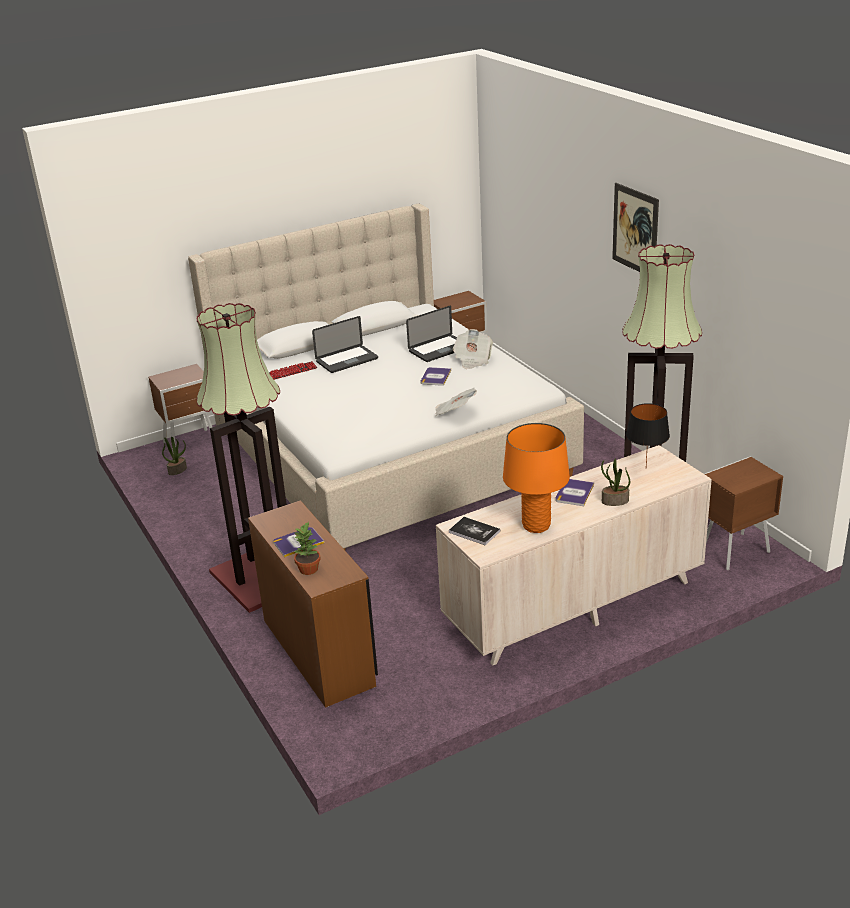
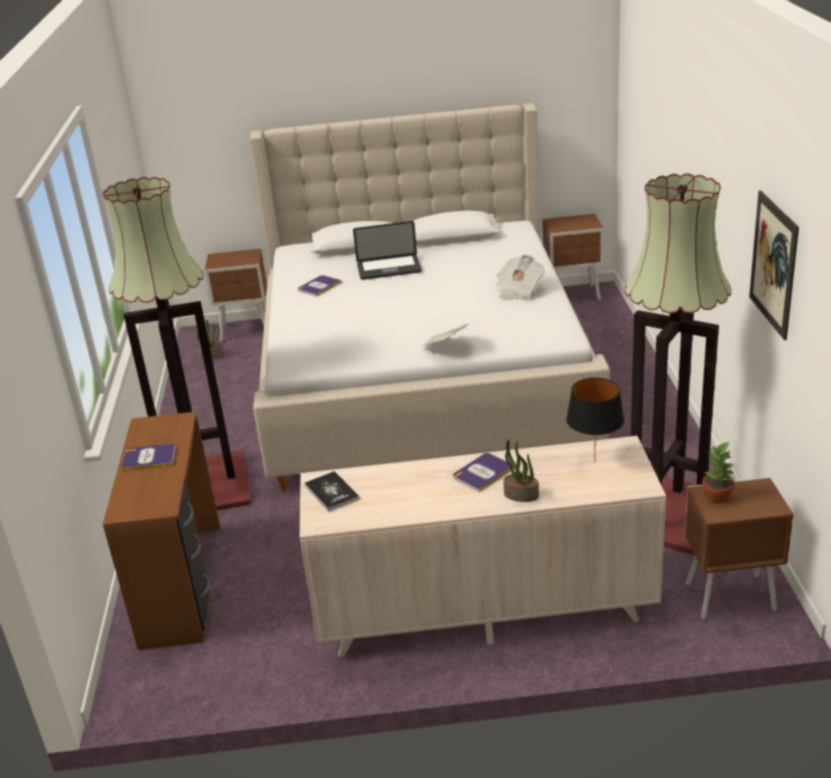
camera: 25 degrees right, 0 degrees up
keyboard [269,361,317,380] -> none
potted plant [294,521,321,575] -> potted plant moved to [702,442,734,503]
laptop [406,306,457,362] -> none
book [420,367,451,386] -> book moved to [298,275,342,297]
orange table lamp [503,423,570,533] -> none
picture [612,183,659,272] -> picture moved to [749,190,799,340]

